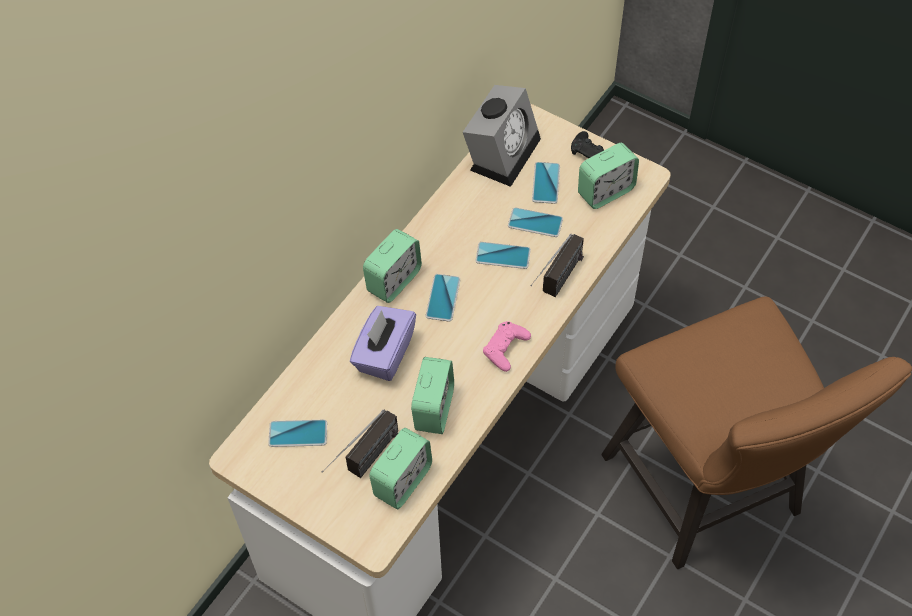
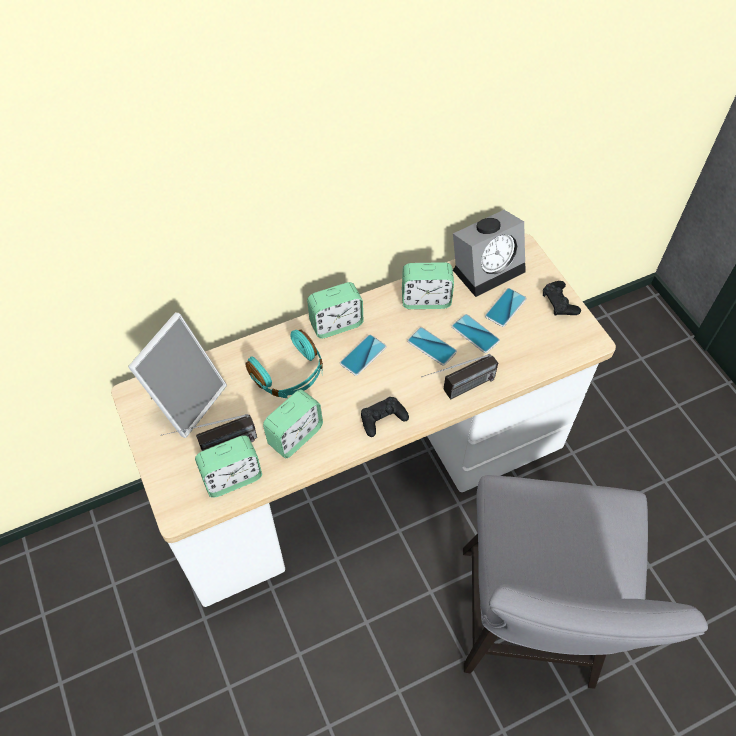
camera: 30 degrees right, 0 degrees up
phone [268,420,327,447] -> picture frame [128,312,227,438]
purple tissue box [350,306,416,381] -> turquoise headphones [245,329,323,398]
pink game controller [483,321,531,372] -> black game controller [361,397,409,437]
alarm clock [578,143,639,209] -> alarm clock moved to [402,262,454,309]
brown chair [601,297,912,569] -> grey chair [463,475,708,689]

